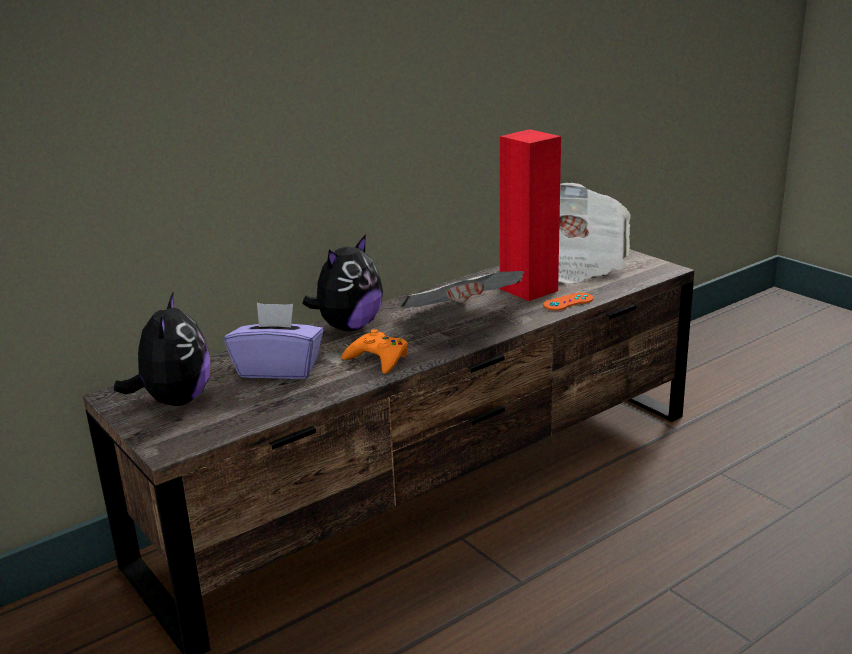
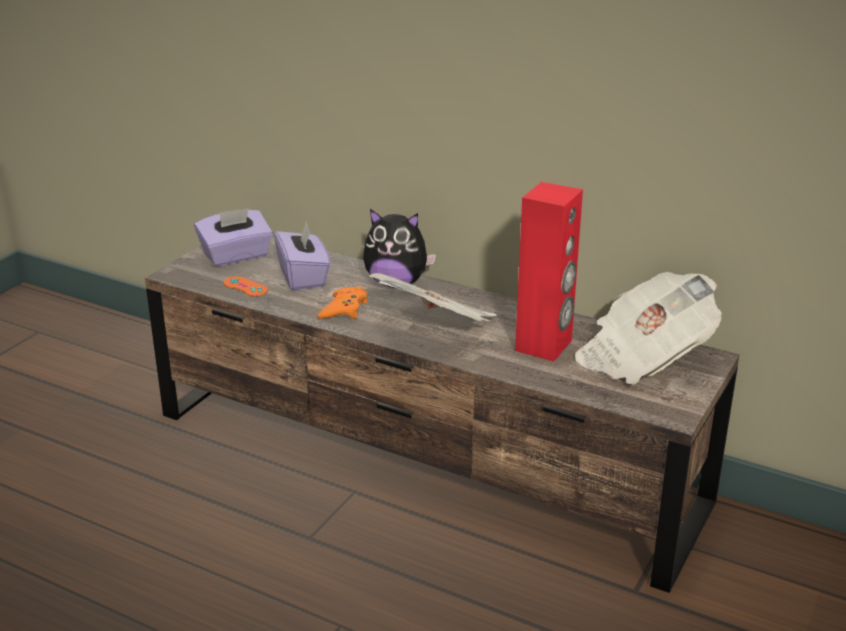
camera: 65 degrees right, 5 degrees up
plush toy [114,293,210,406] -> purple tissue box [195,208,273,267]
orange game controller [543,293,593,311] -> orange game controller moved to [224,276,268,297]

